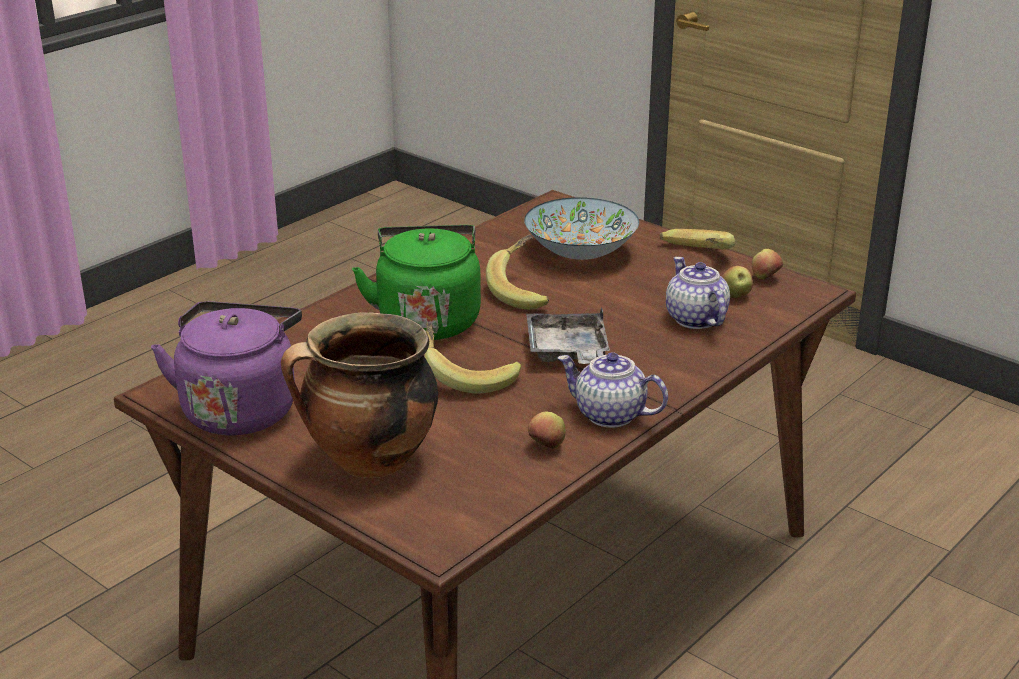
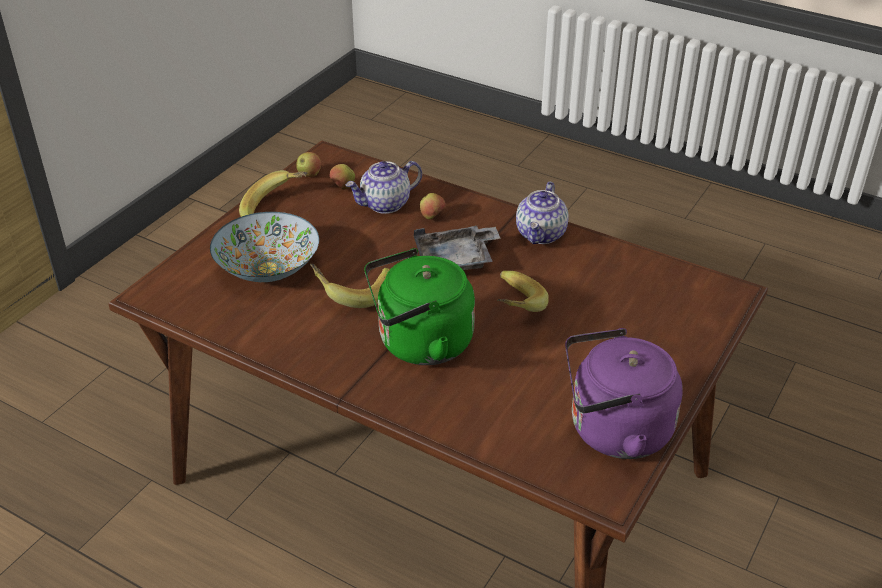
camera: 100 degrees left, 10 degrees up
cooking pot [281,312,438,478] -> none
apple [528,411,566,449] -> apple moved to [420,193,446,219]

